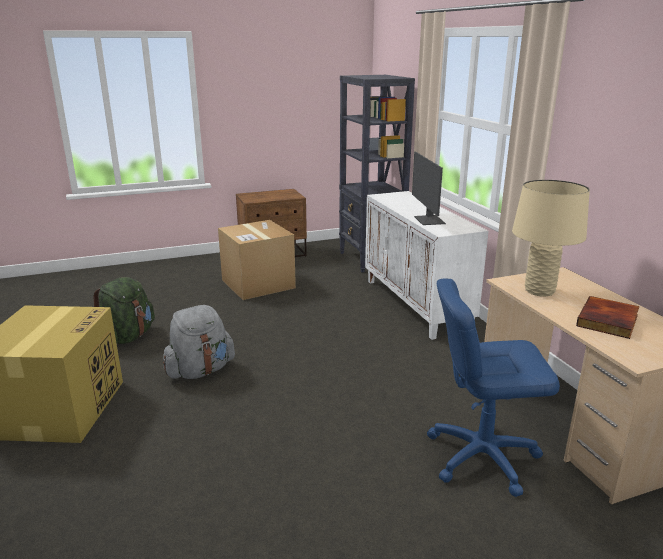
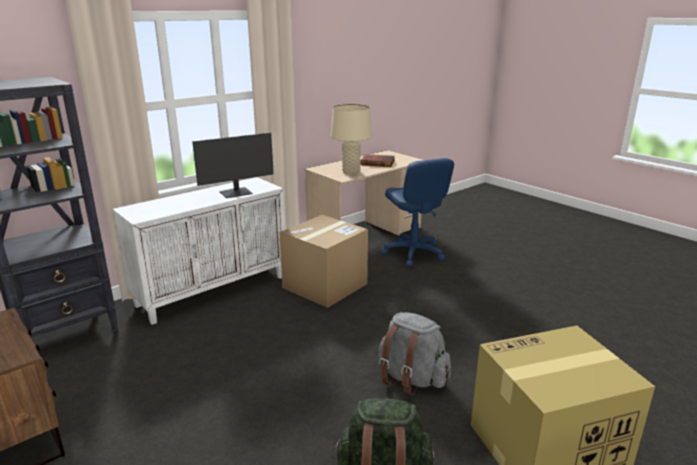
camera: 110 degrees left, 0 degrees up
cardboard box [218,220,296,300] -> cardboard box moved to [279,215,368,308]

